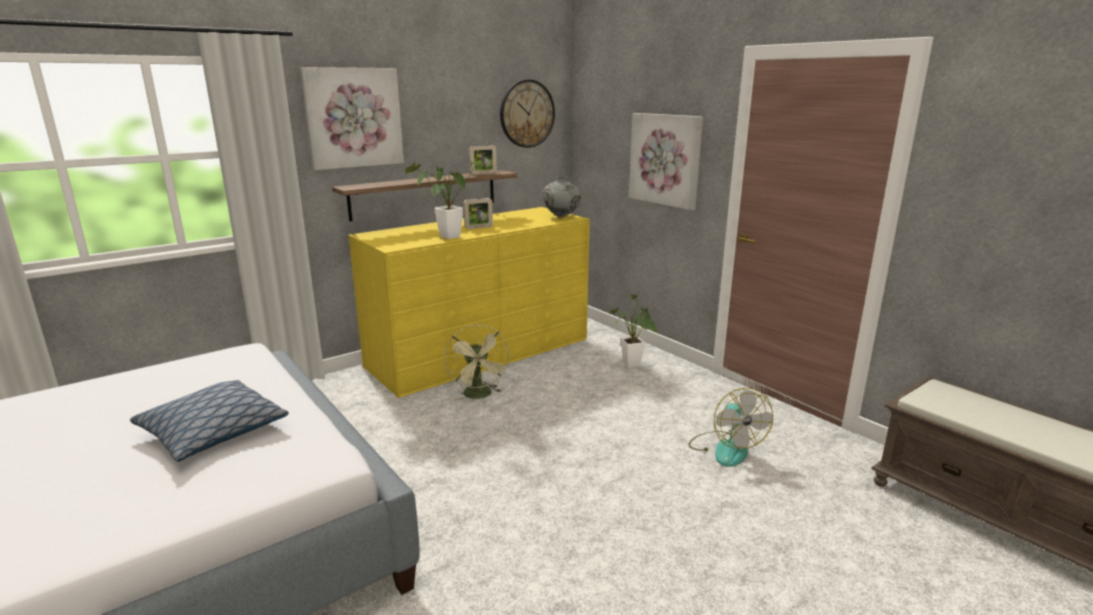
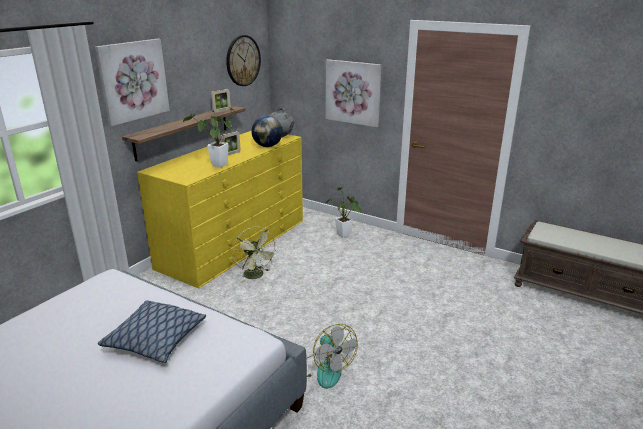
camera: 20 degrees left, 5 degrees up
fan [689,388,773,467] -> fan moved to [306,324,358,389]
none -> globe [251,116,283,147]

